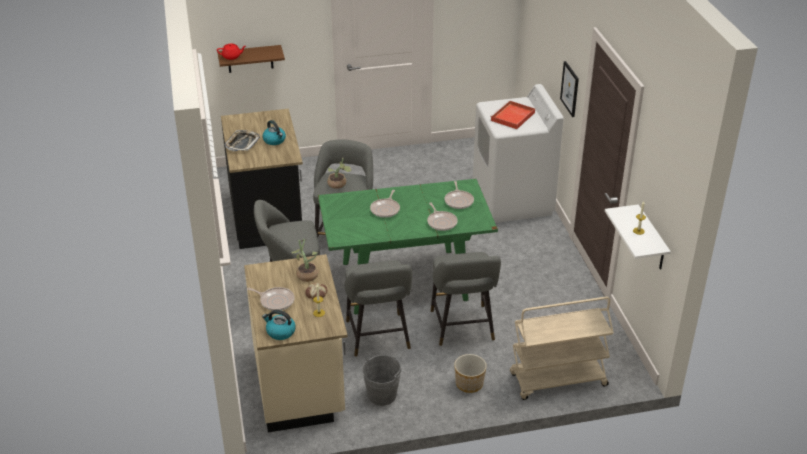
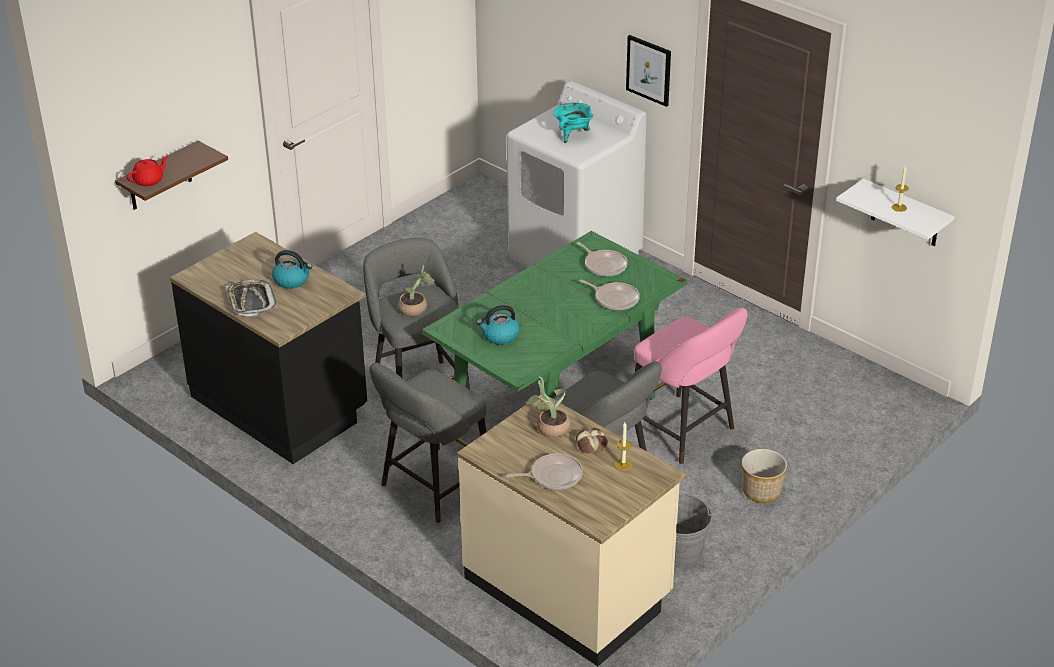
camera: 35 degrees left, 0 degrees up
kettle [262,310,296,340] -> kettle moved to [477,305,520,345]
frying pan [370,190,400,218] -> none
grey stool [431,252,501,346] -> pink stool [634,308,748,464]
red tray [490,100,535,129] -> turquoise cooking pot [554,102,593,143]
beige cart [510,297,614,400] -> none

